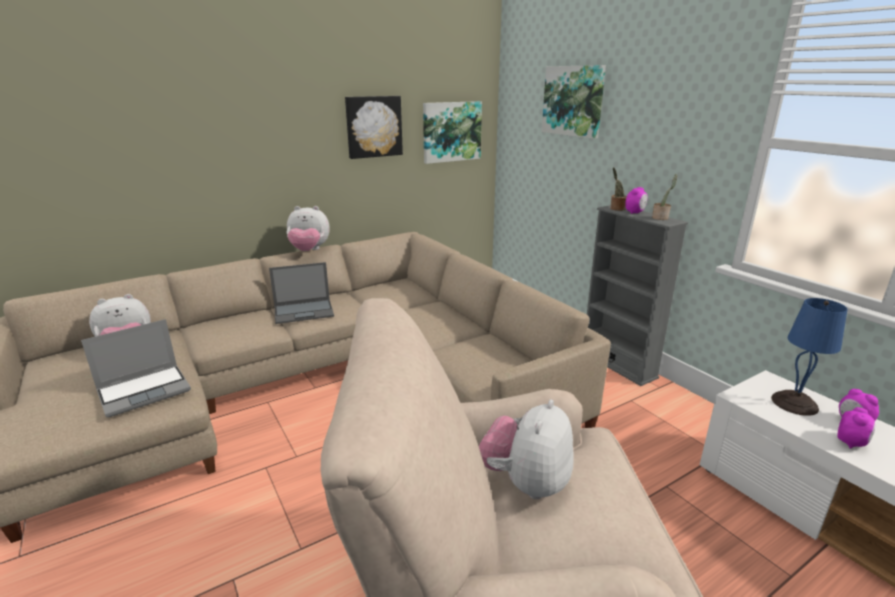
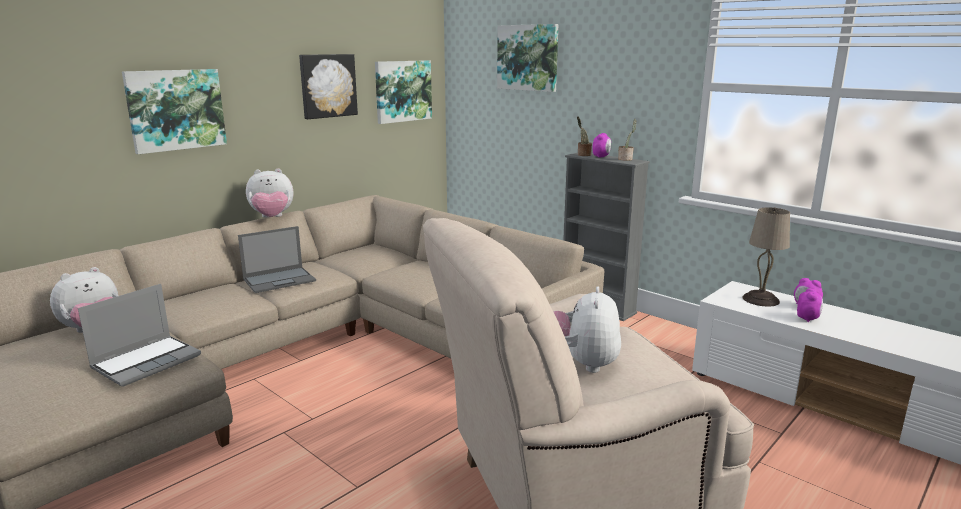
camera: 15 degrees left, 5 degrees down
blue table lamp [771,298,847,416] -> beige table lamp [742,207,790,306]
none -> picture [122,69,227,154]

